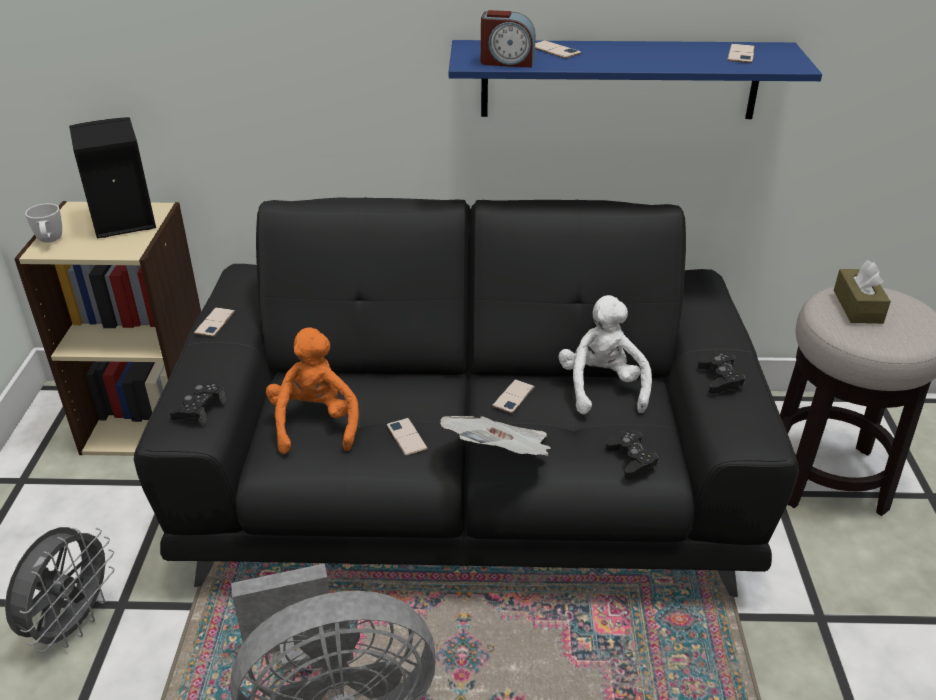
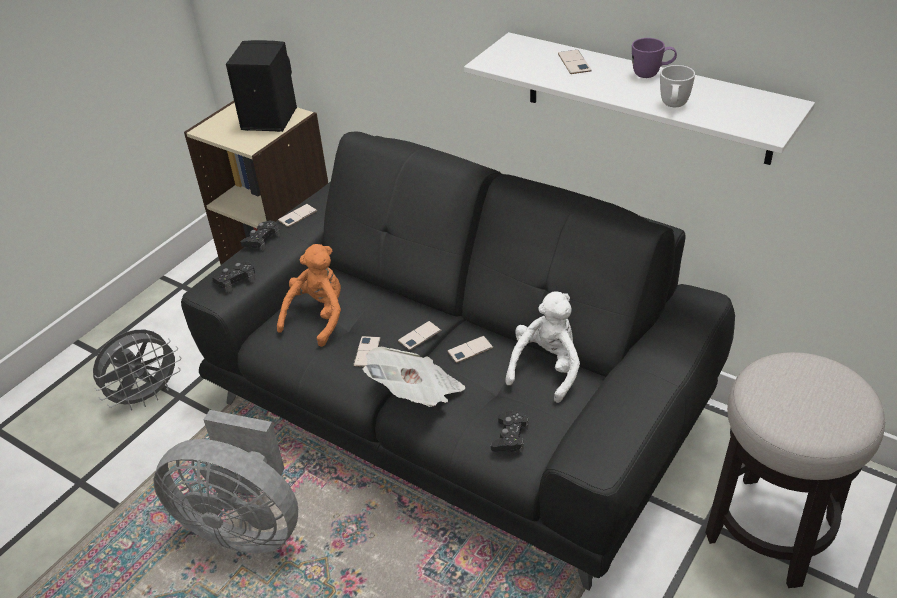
camera: 35 degrees right, 5 degrees up
white mug [25,203,62,243] -> white mug moved to [660,65,695,107]
blue shelf [449,40,822,119] -> white shelf [464,32,815,165]
alarm clock [481,10,536,68] -> none
black game controller [698,351,746,394] -> black game controller moved to [241,220,280,251]
phone [727,44,755,63] -> phone moved to [398,321,441,350]
brown tissue box [834,260,891,324] -> none
none -> purple mug [632,38,677,78]

